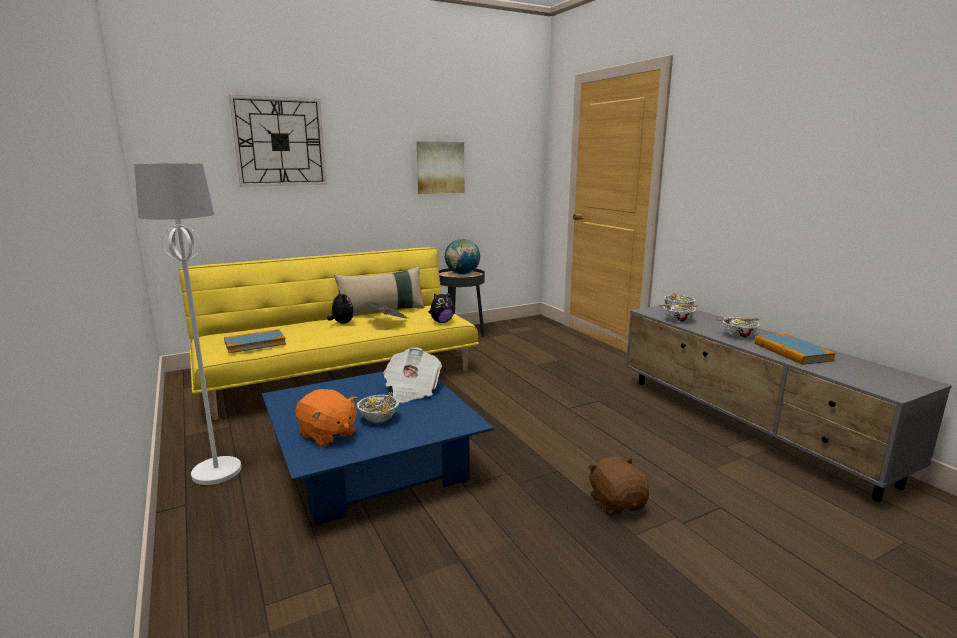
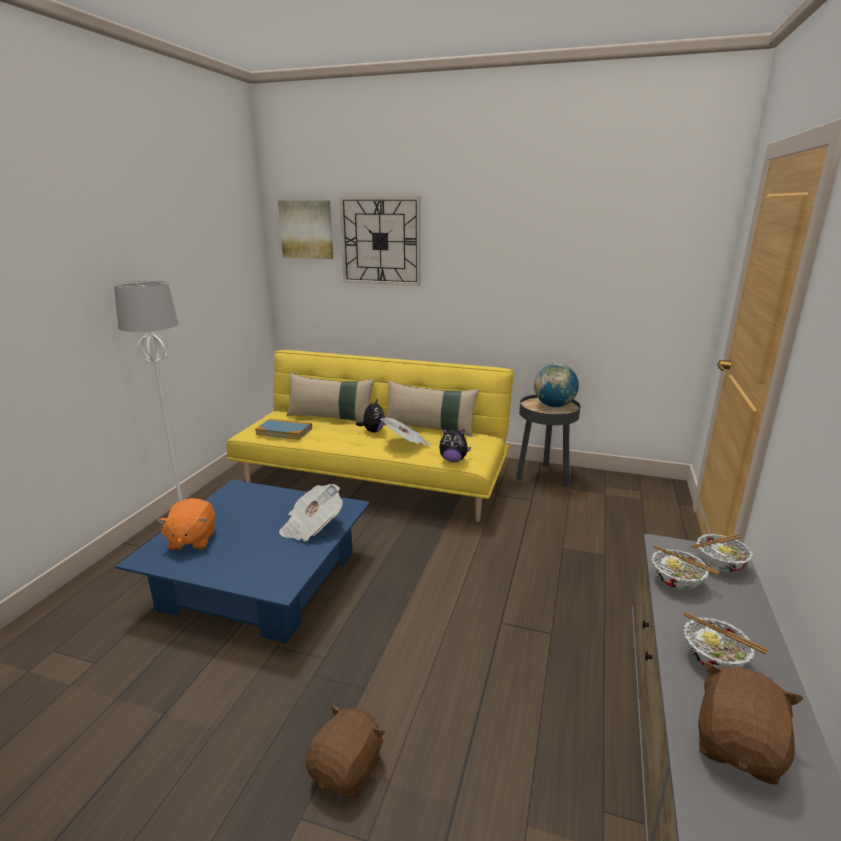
camera: 45 degrees right, 5 degrees up
bowl [356,392,399,423] -> none
picture [417,141,465,194] -> picture moved to [278,200,333,259]
book [754,334,836,365] -> brown plush toy [698,662,803,785]
none -> beige pillow [287,373,375,422]

